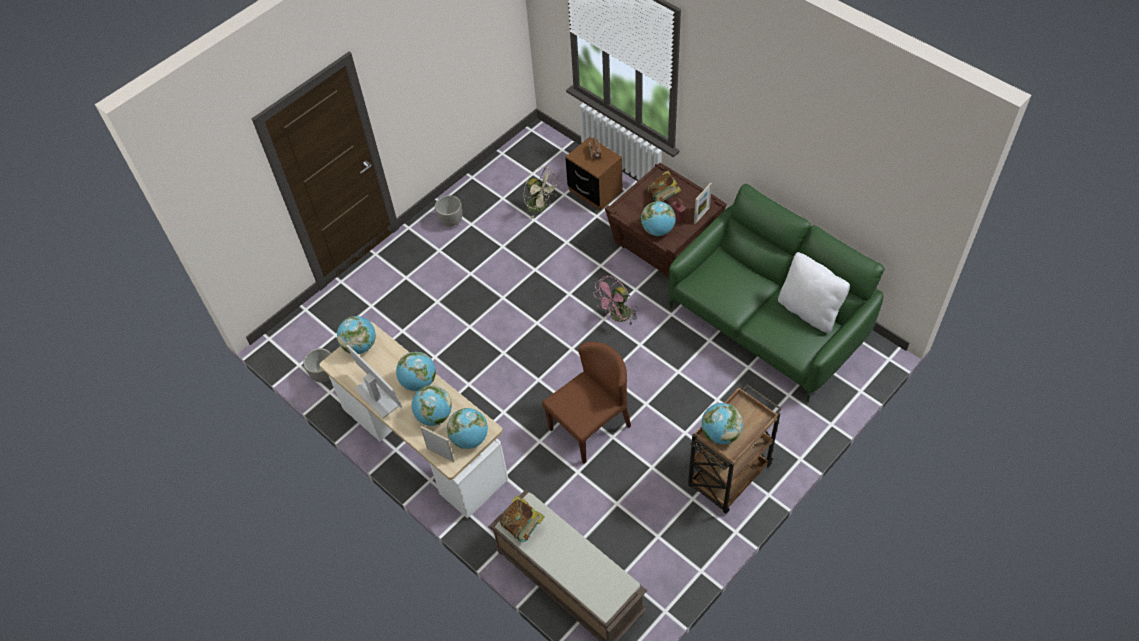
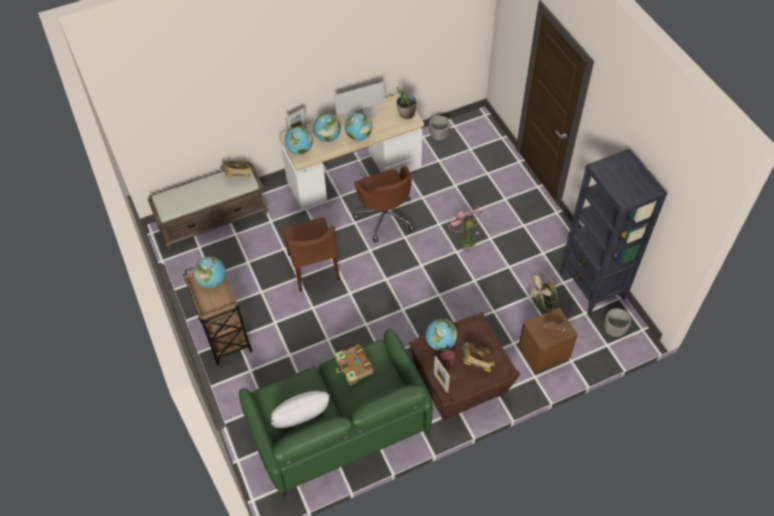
camera: 110 degrees right, 0 degrees up
globe [337,316,376,354] -> potted plant [396,87,416,119]
planter [435,195,462,227] -> planter moved to [604,308,631,337]
pink fan [593,275,638,326] -> pink fan moved to [448,205,485,251]
none -> book [335,344,374,386]
none -> brown office chair [353,166,414,243]
none -> black bookcase [560,148,667,314]

